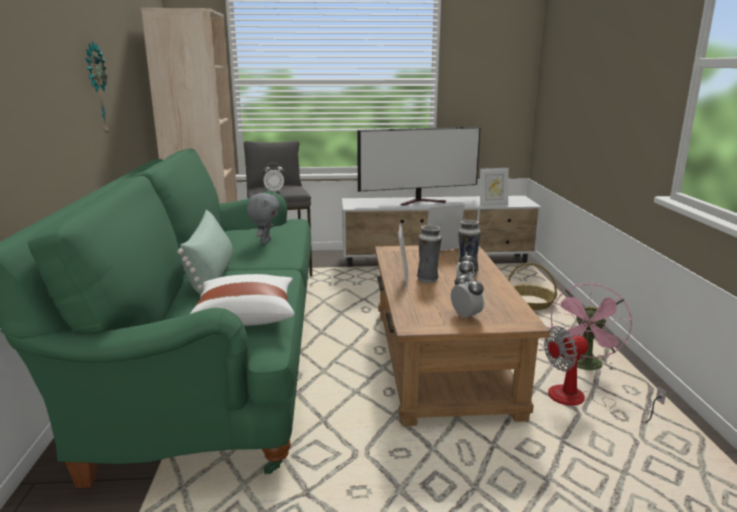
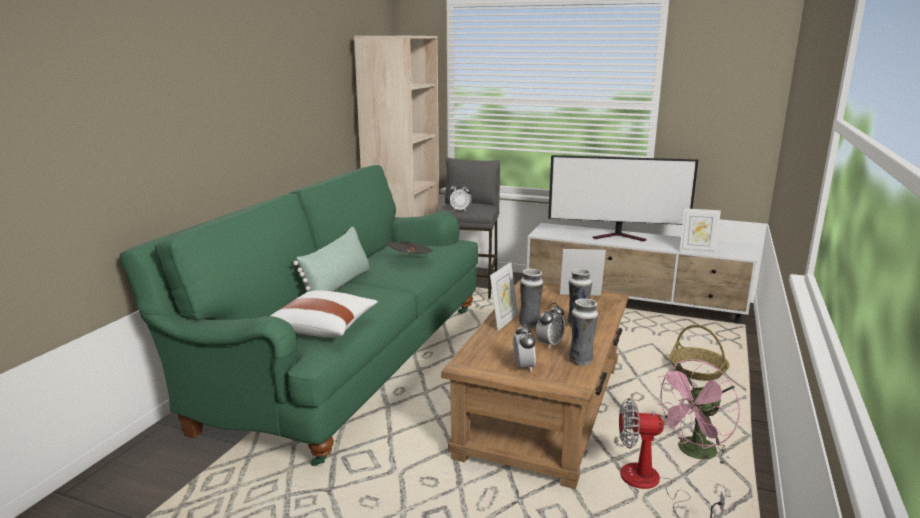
camera: 25 degrees right, 0 degrees up
wall clock [86,41,109,134] -> none
grey plush toy [247,193,279,244] -> newspaper [386,241,433,254]
none -> vase [569,299,598,366]

